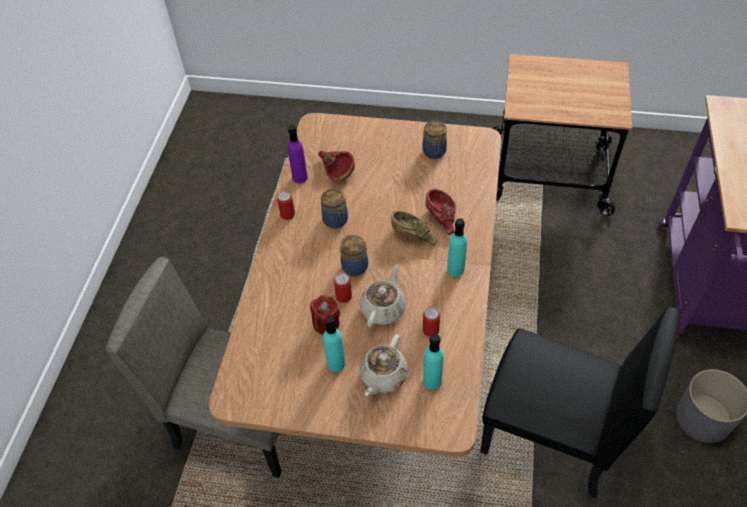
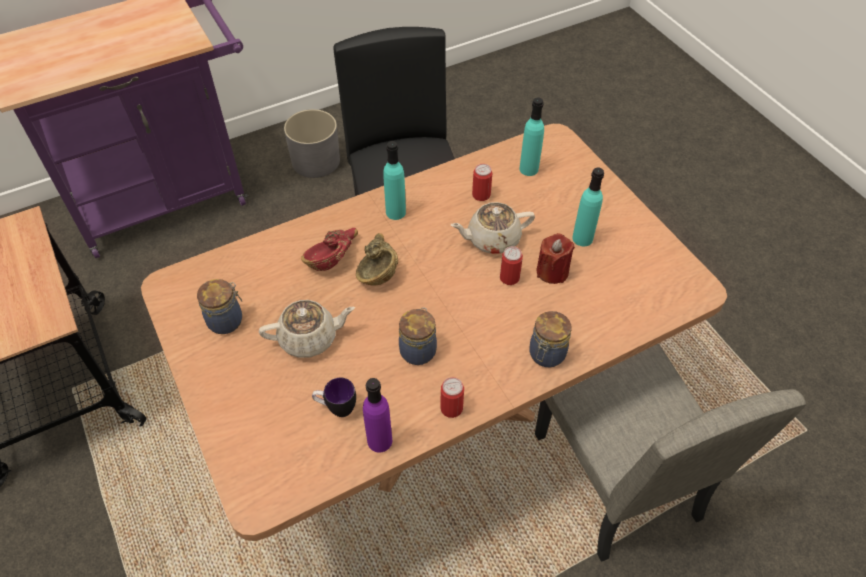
camera: 130 degrees left, 0 degrees up
red bowl [318,150,355,182] -> mug [312,378,356,417]
jar [340,234,368,276] -> jar moved to [529,311,571,368]
beige teapot [360,334,408,396] -> beige teapot moved to [259,300,355,358]

